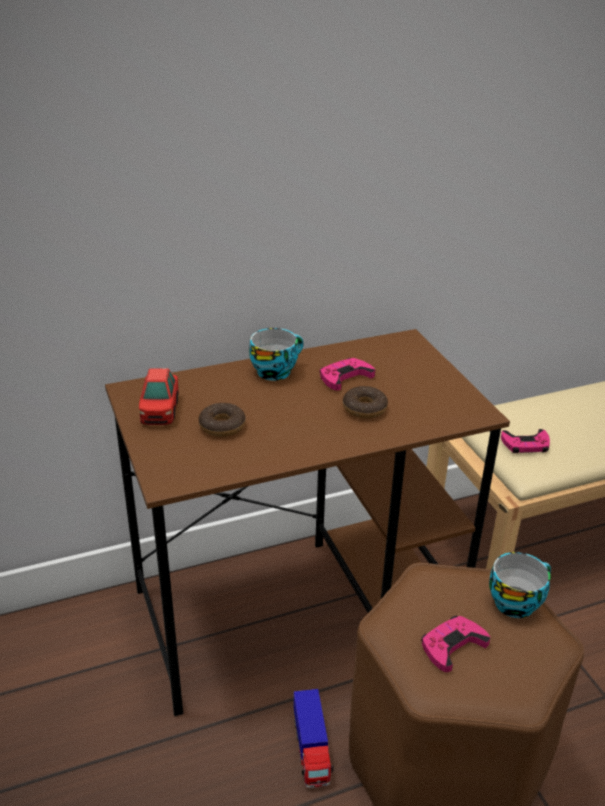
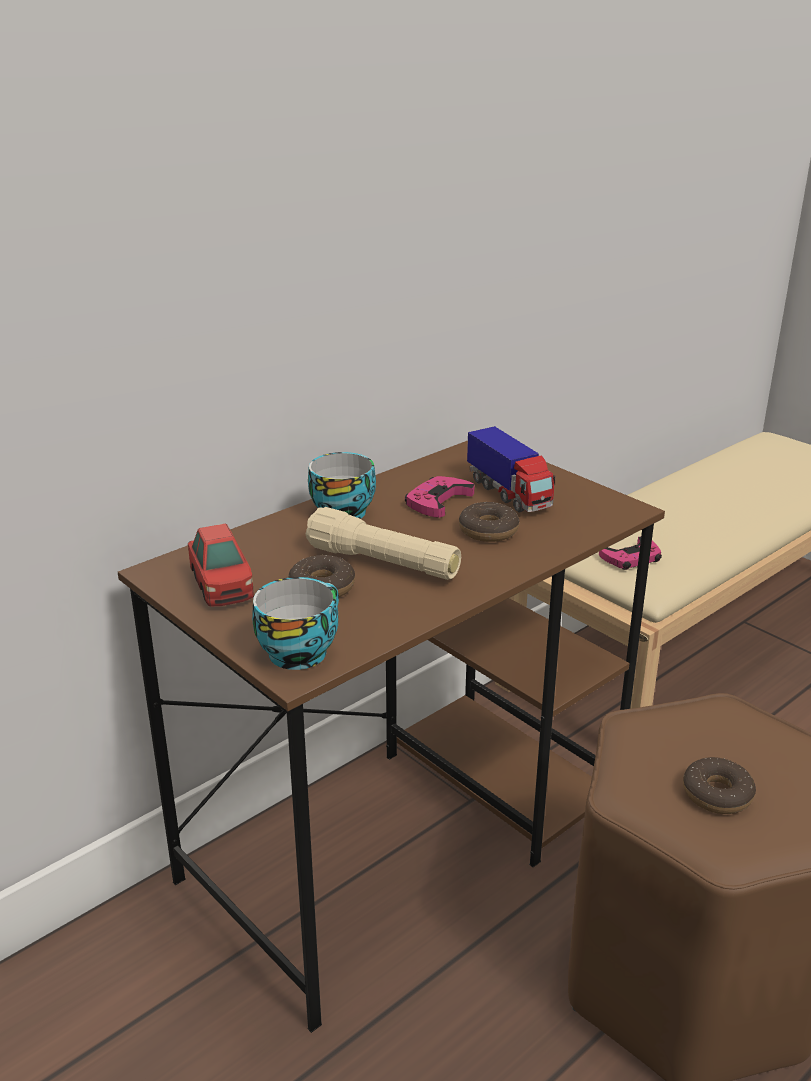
camera: 20 degrees left, 5 degrees down
toy truck [293,689,334,788] -> toy truck moved to [467,426,555,512]
pink game controller [421,616,490,672] -> donut [683,757,756,814]
cup [489,552,551,618] -> cup moved to [252,577,339,670]
none -> beige flashlight [305,507,461,580]

